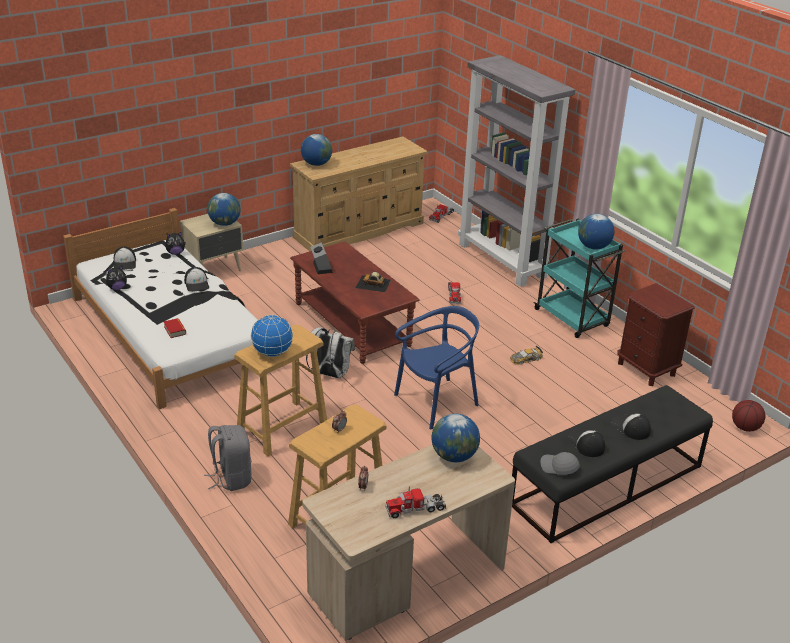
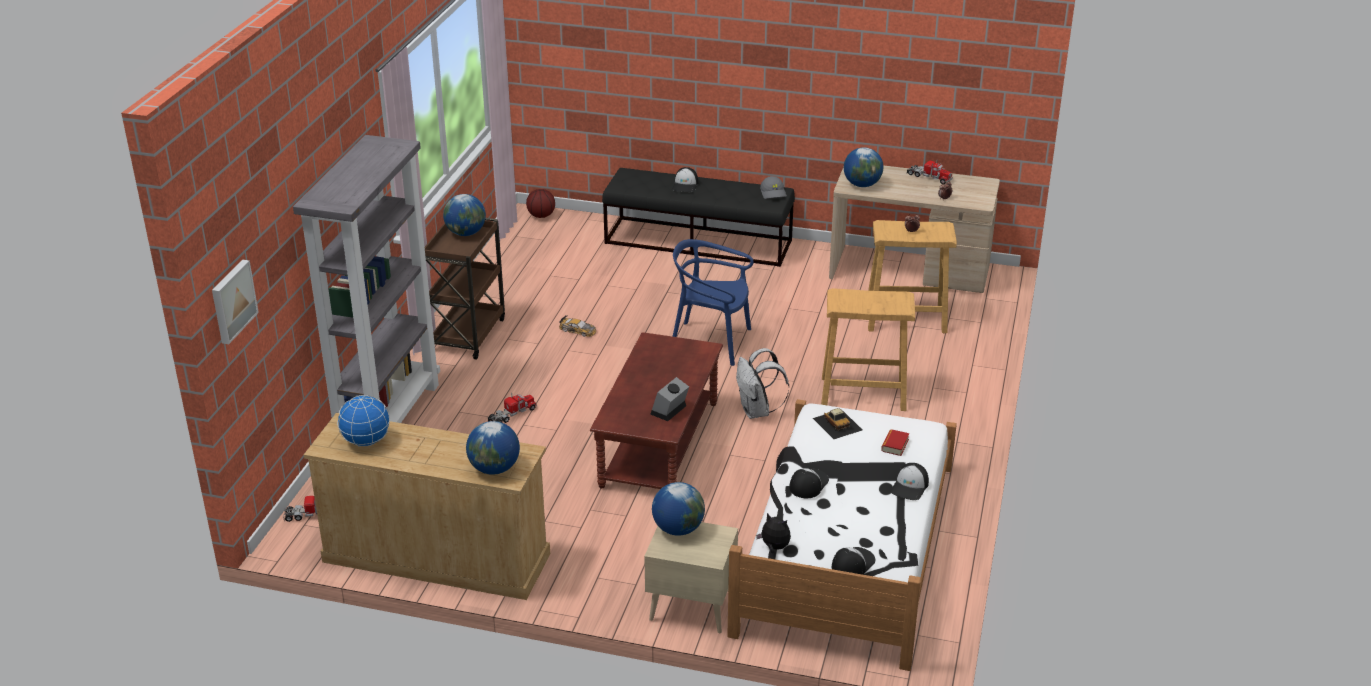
camera: 130 degrees left, 0 degrees up
plush toy [106,266,127,290] -> none
grey backpack [204,425,251,491] -> none
globe [250,315,293,357] -> globe moved to [337,395,390,446]
toy car [355,272,391,292] -> toy car moved to [813,408,862,439]
turquoise cart [534,219,625,338] -> brown cart [425,218,505,360]
cap [569,429,605,457] -> cap moved to [891,463,929,500]
brown nightstand [617,283,695,386] -> none
none -> picture [212,260,259,344]

